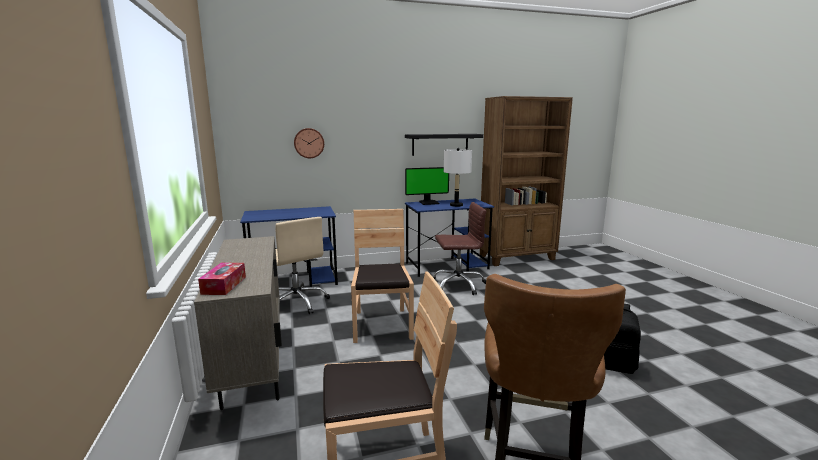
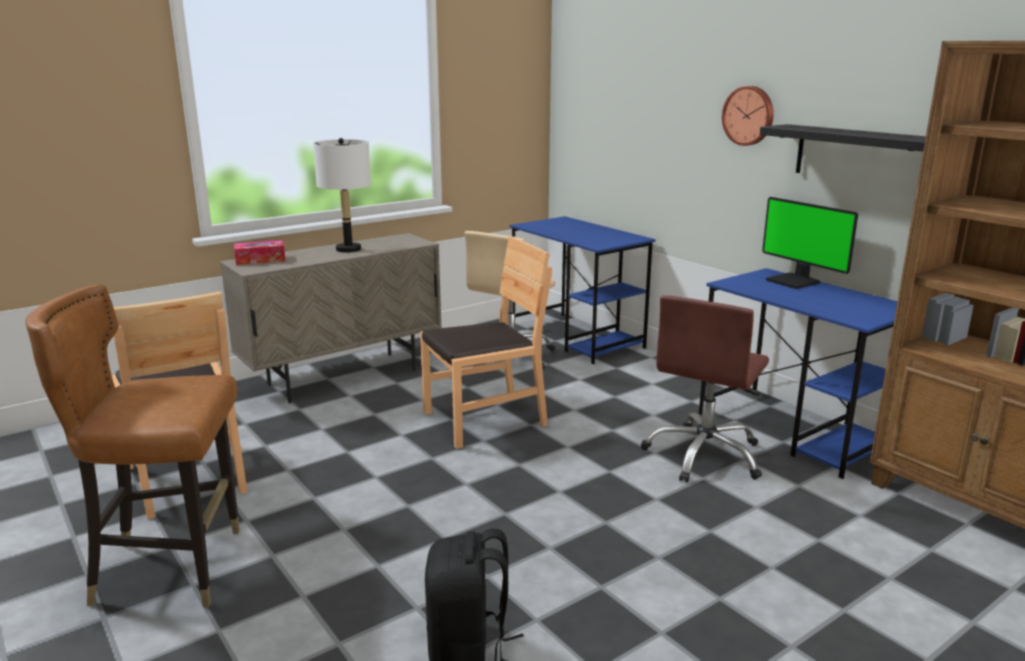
camera: 70 degrees right, 5 degrees up
wall clock [294,128,324,158] -> wall clock moved to [722,86,774,146]
brown office chair [432,202,486,295] -> brown office chair turned 60 degrees clockwise [641,295,769,483]
white table lamp [444,148,472,207] -> white table lamp moved to [313,138,371,253]

